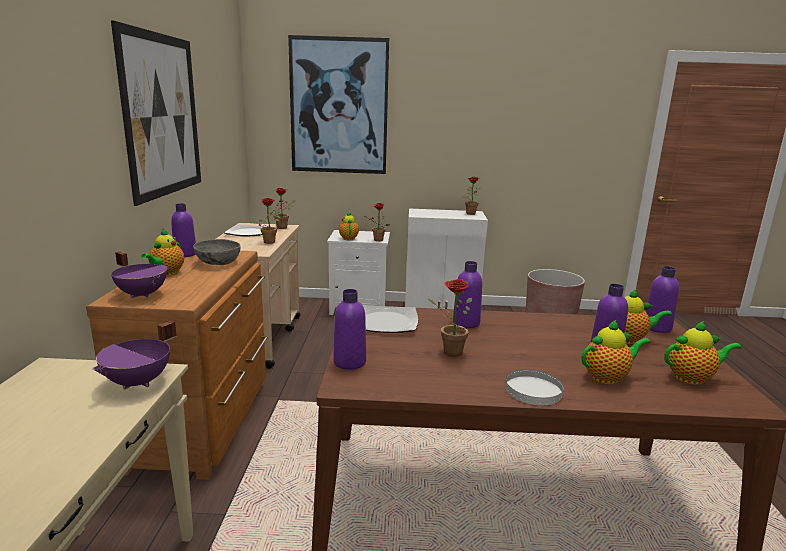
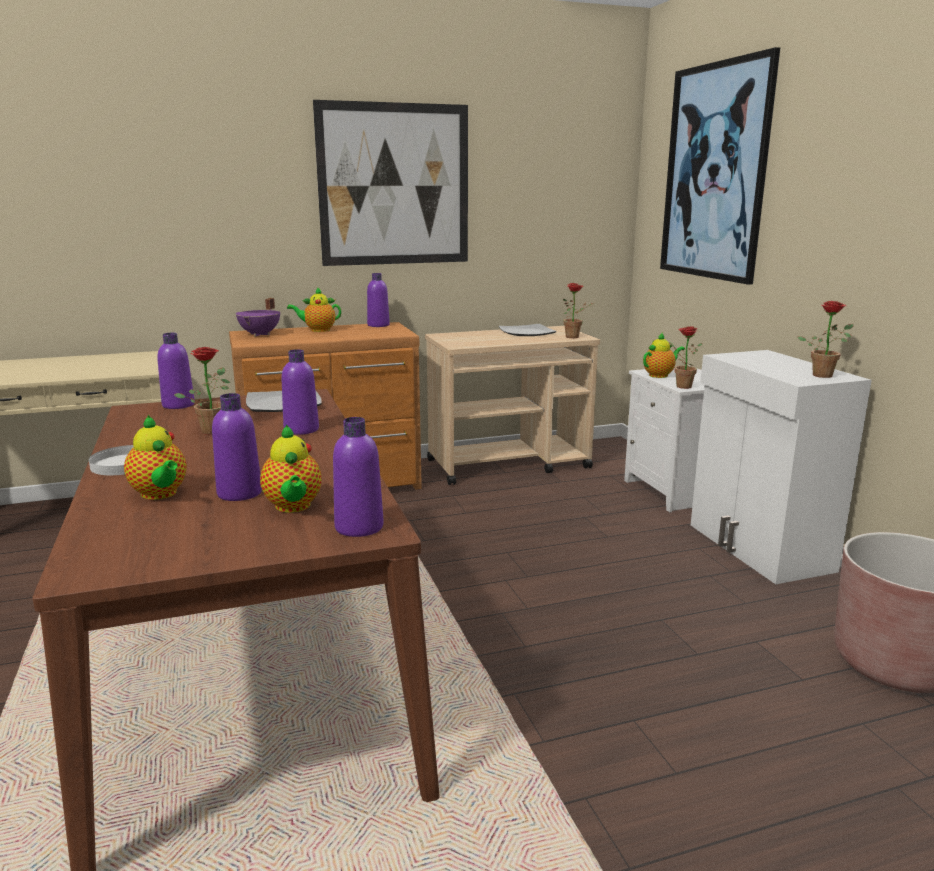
camera: 70 degrees right, 0 degrees up
purple cooking pot [93,321,177,390] -> none
grey bowl [193,239,241,265] -> none
potted plant [251,198,280,244] -> none
teapot [664,321,742,385] -> none

